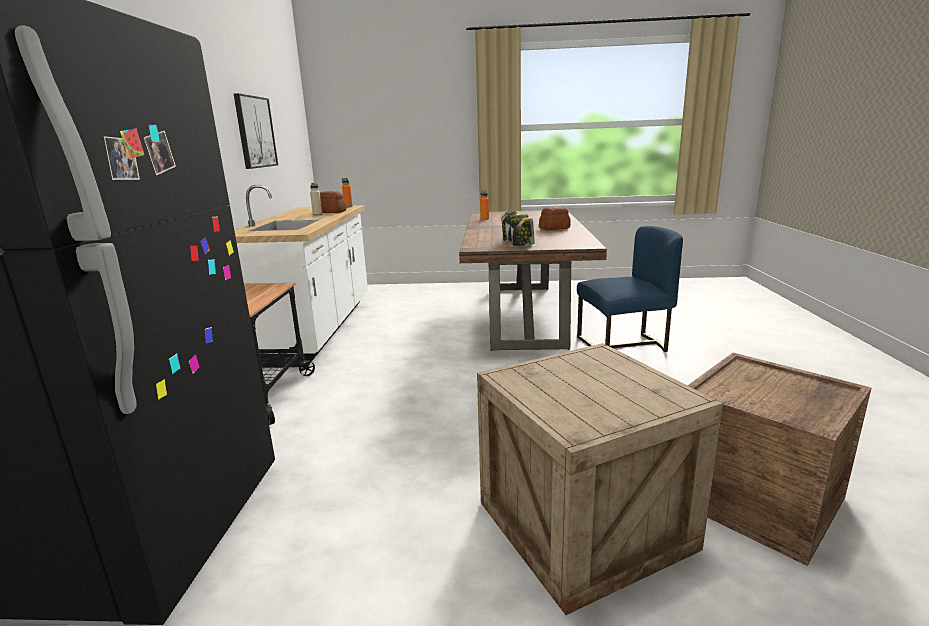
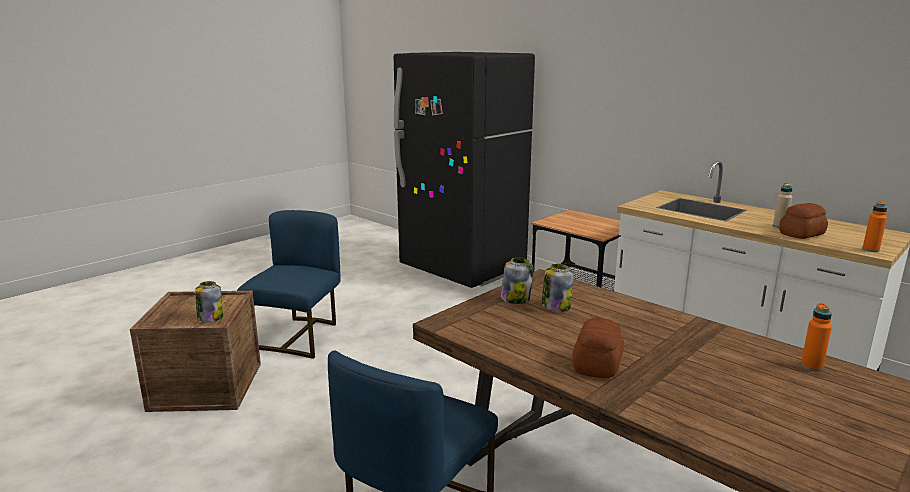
camera: 130 degrees right, 0 degrees up
picture [234,93,278,169] -> none
crate [477,343,723,615] -> blue chair [237,210,341,359]
none -> jar [195,281,223,322]

